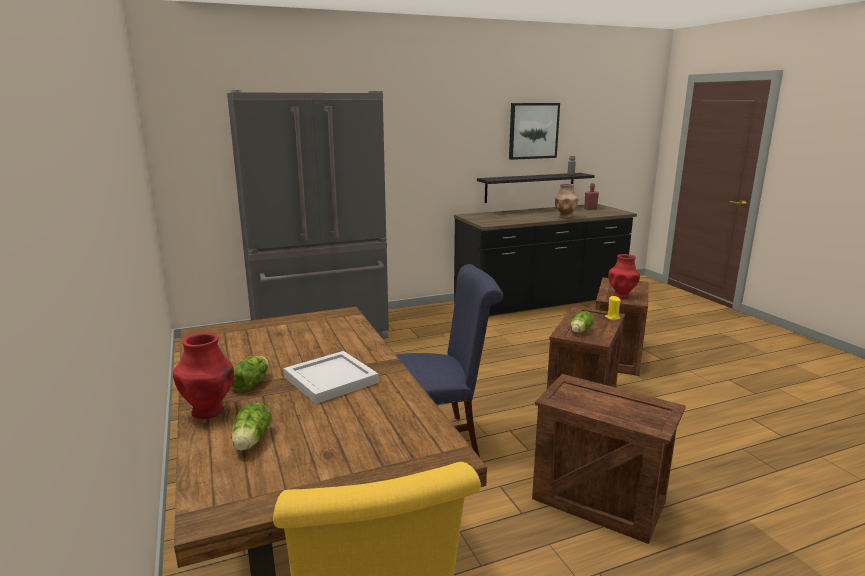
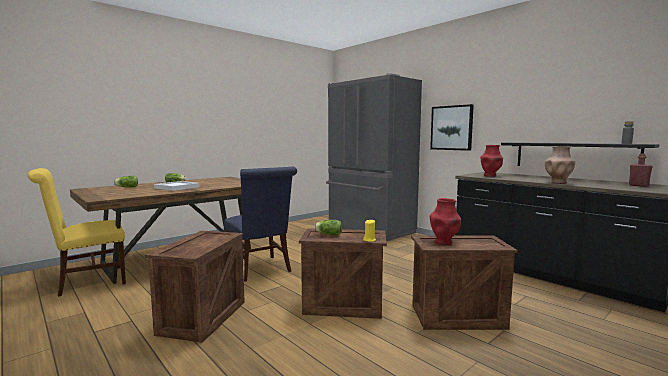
camera: 70 degrees right, 10 degrees down
red vase [173,332,234,419] -> red vase moved to [480,145,503,177]
picture [509,103,560,160] -> picture moved to [430,104,474,151]

